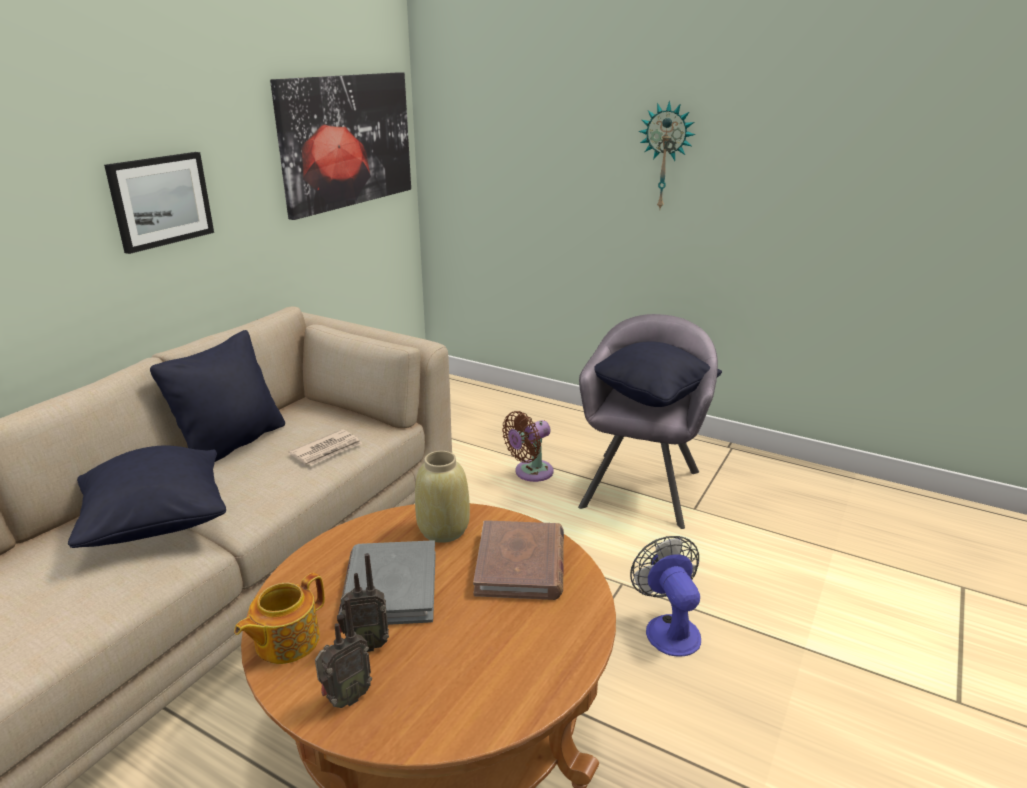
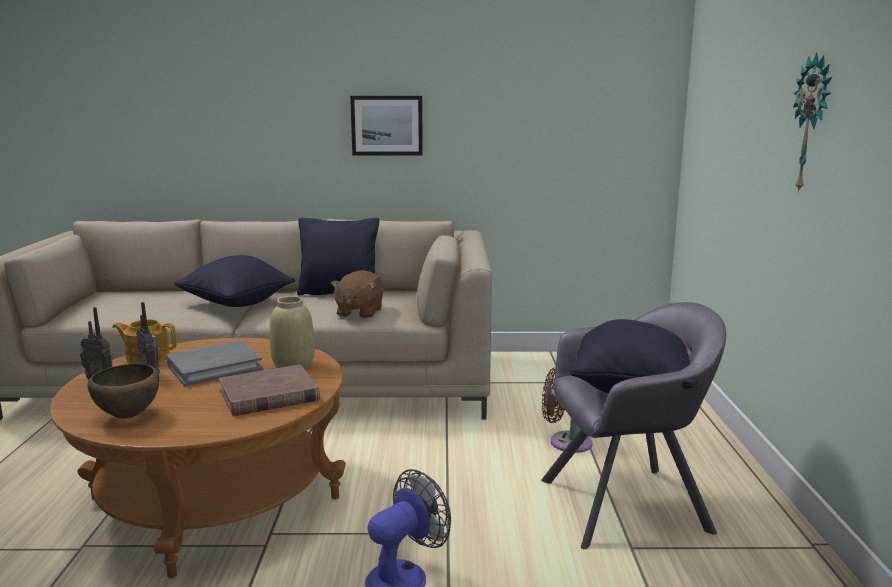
camera: 60 degrees right, 10 degrees down
picture [270,72,411,220] -> none
newspaper [288,429,362,466] -> brown plush toy [331,270,384,318]
none -> brown bowl [87,363,159,419]

